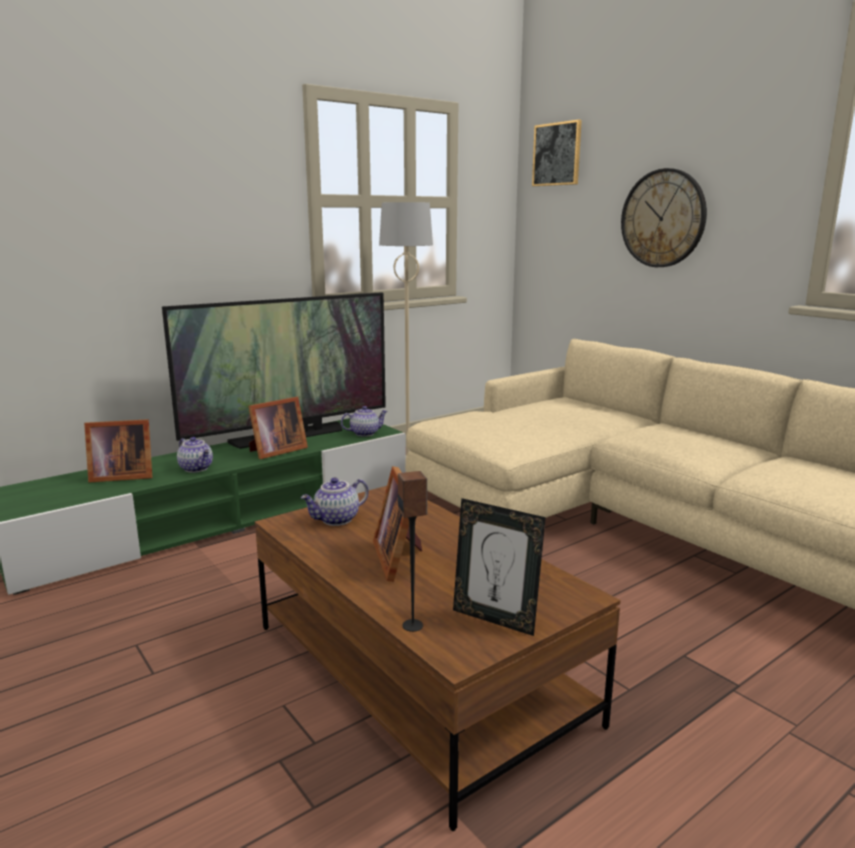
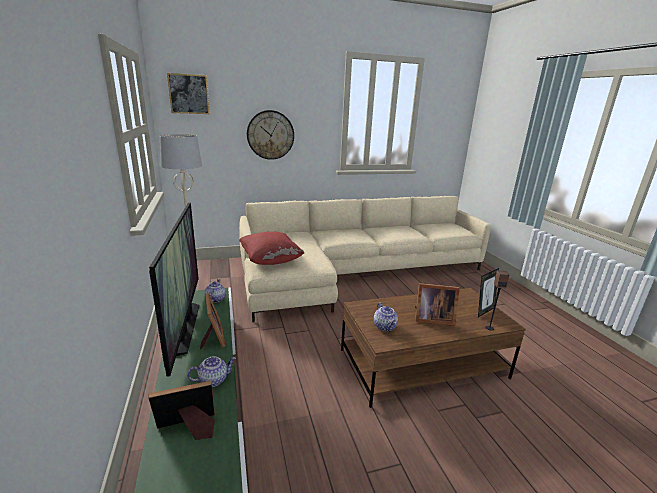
camera: 70 degrees left, 5 degrees up
picture frame [84,419,152,483] -> picture frame turned 120 degrees counterclockwise [148,381,215,440]
none -> red pillow [239,231,304,265]

